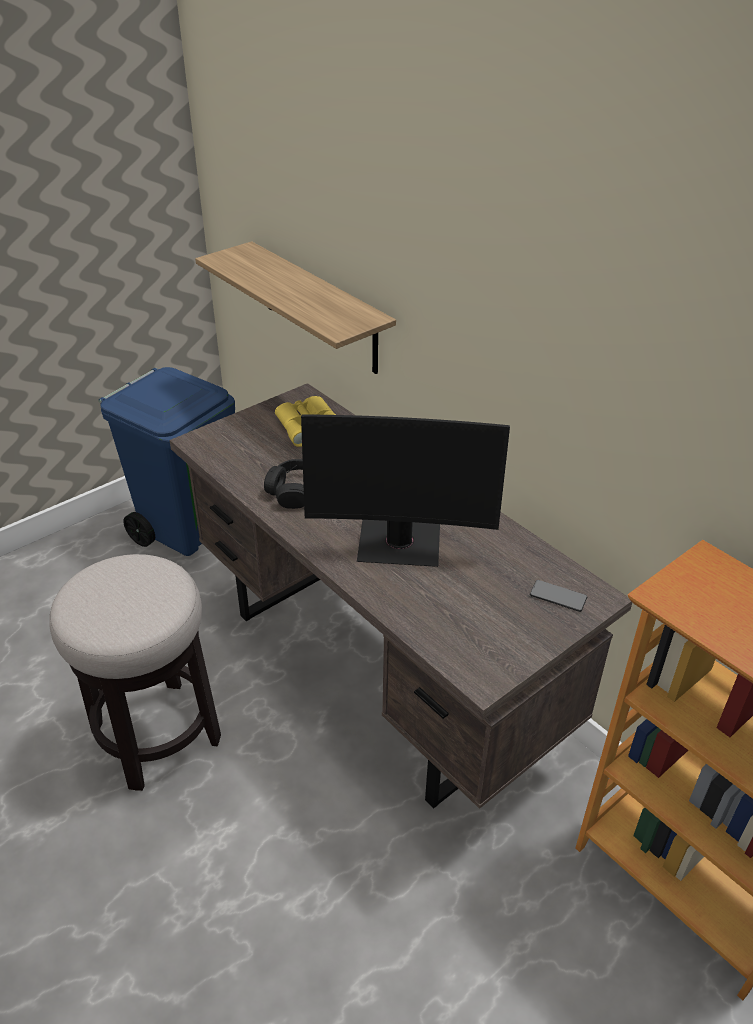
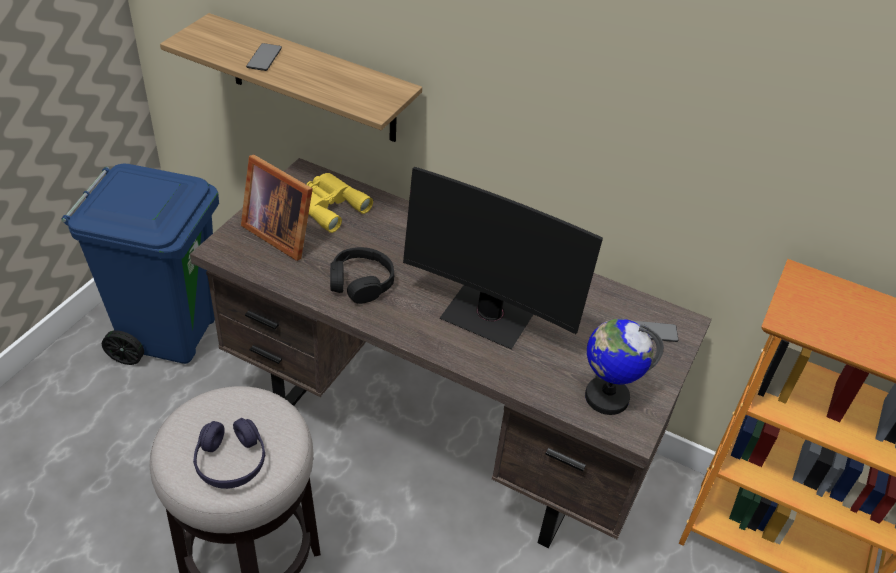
camera: 25 degrees left, 5 degrees up
monitor [301,414,510,567] -> monitor turned 45 degrees clockwise [403,167,603,349]
none -> purple headphones [193,418,266,489]
none -> picture frame [241,155,313,261]
none -> phone [246,43,282,71]
none -> globe [585,319,664,415]

